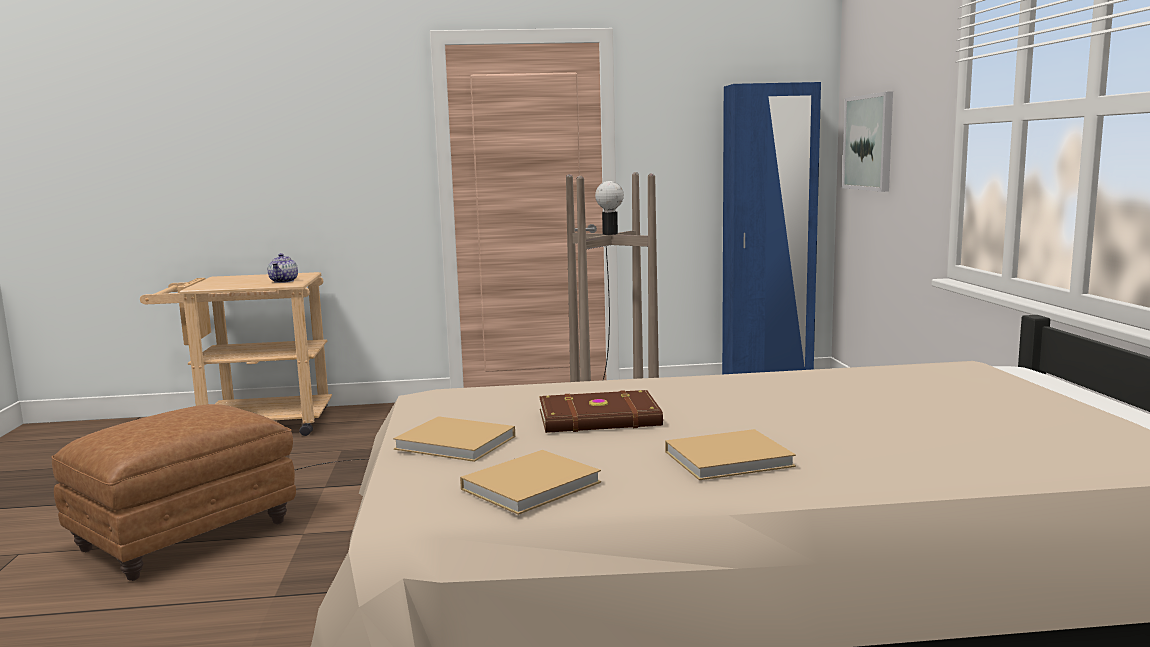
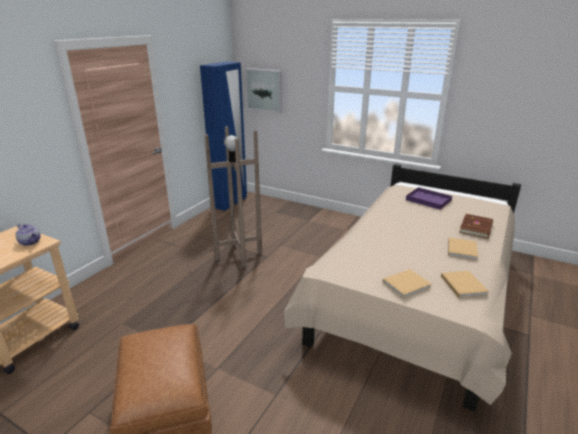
camera: 55 degrees left, 15 degrees up
brown book [539,390,663,433] -> brown book moved to [459,214,493,239]
none -> purple tray [406,187,453,210]

